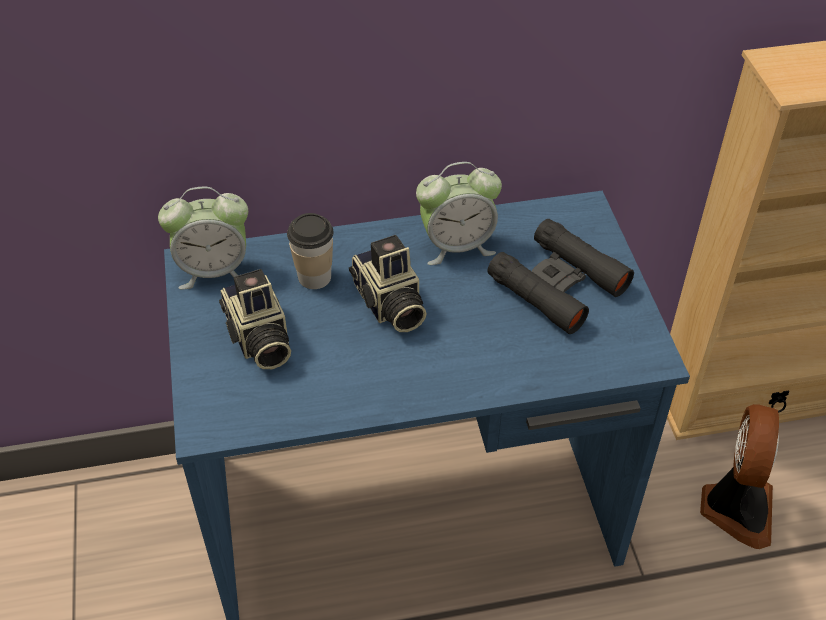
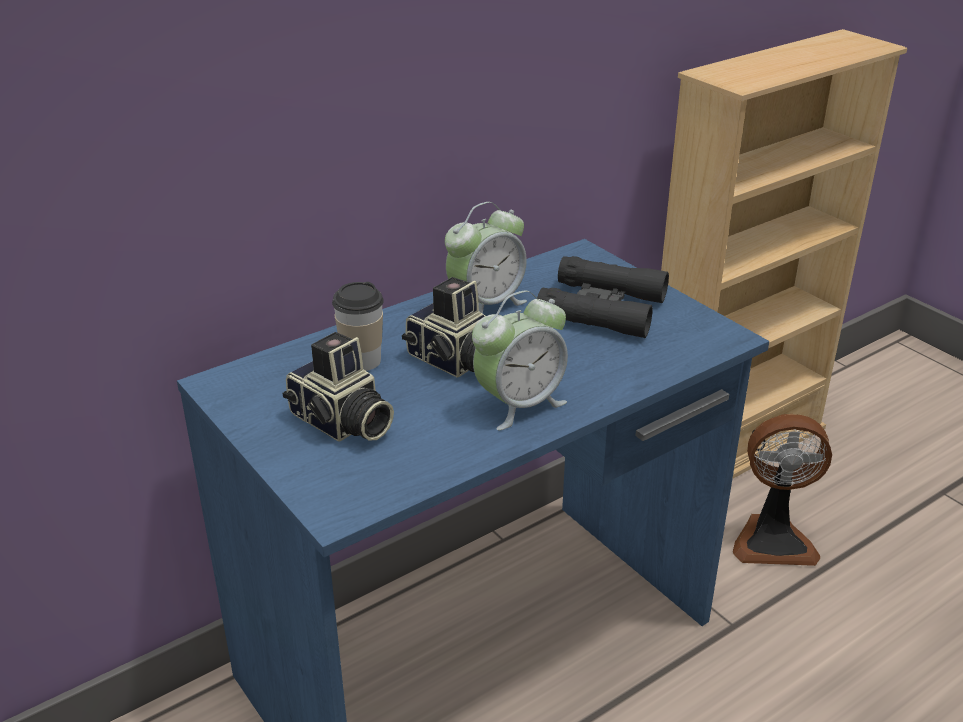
camera: 25 degrees left, 15 degrees down
alarm clock [158,187,248,289] -> alarm clock moved to [472,290,568,430]
fan [700,404,779,549] -> fan turned 105 degrees clockwise [733,414,832,566]

